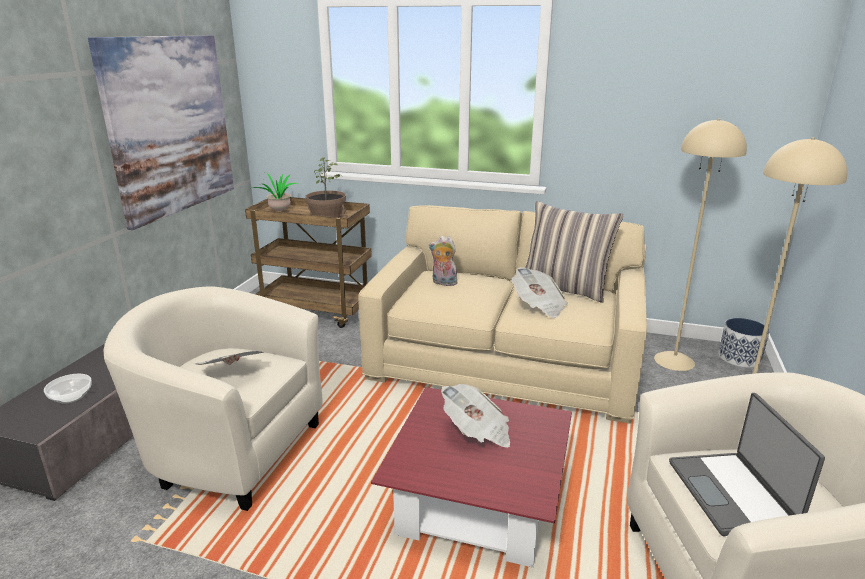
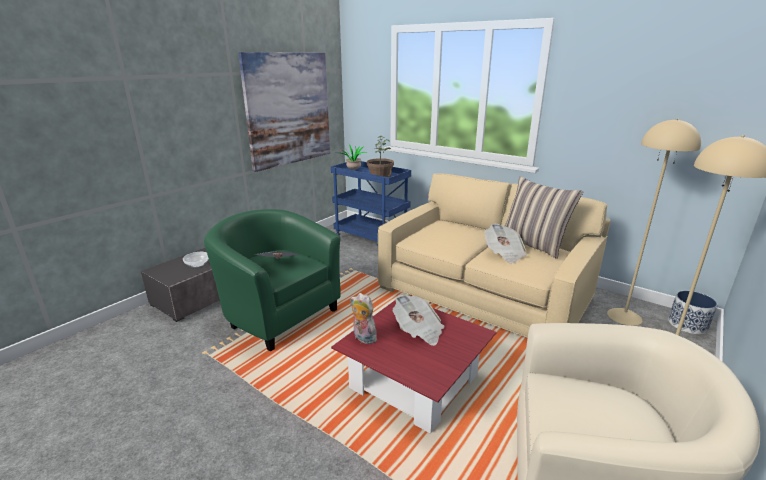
camera: 20 degrees right, 0 degrees up
beige armchair [103,286,323,511] -> green armchair [204,209,341,352]
brown cart [245,197,372,328] -> blue cart [331,161,411,245]
plush toy [429,236,458,286] -> plush toy moved to [350,293,377,344]
laptop [669,393,825,536] -> none

